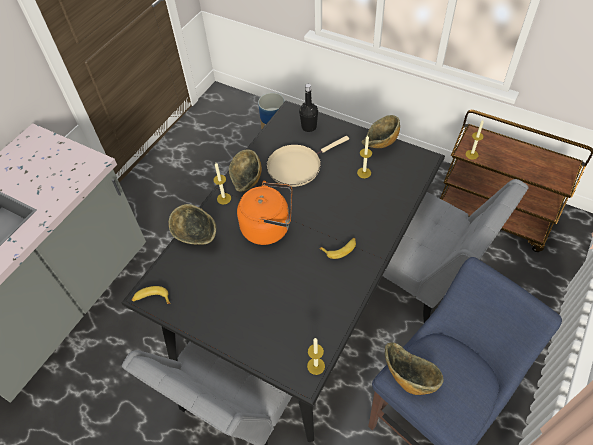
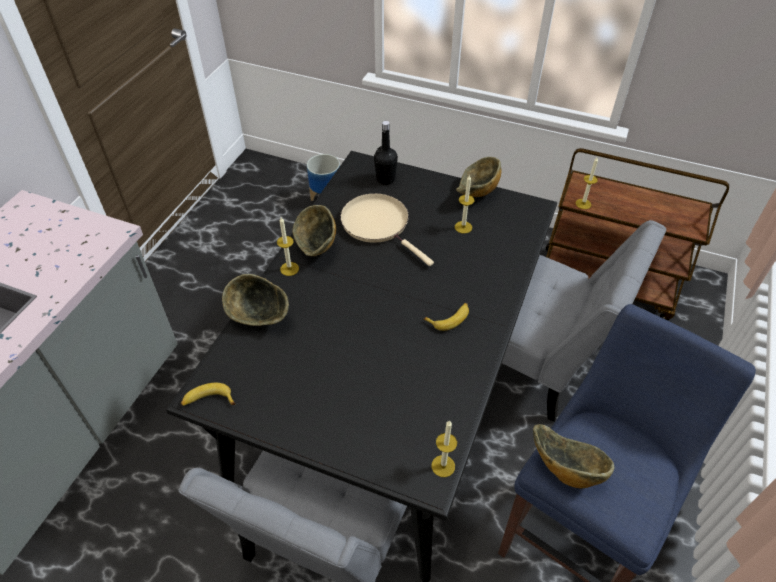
camera: 10 degrees left, 5 degrees down
orange kettle [237,181,292,245] -> none
beige frying pan [267,136,349,187] -> beige frying pan turned 90 degrees clockwise [340,193,434,266]

